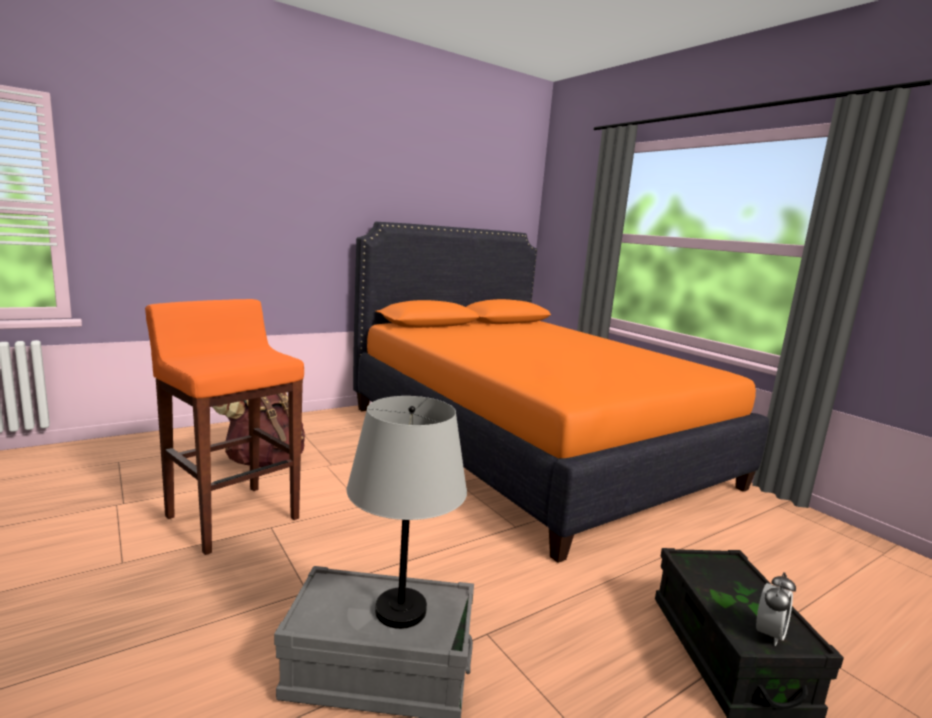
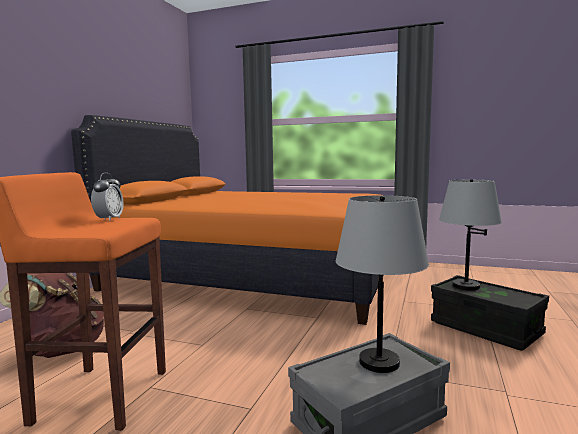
camera: 35 degrees left, 5 degrees down
alarm clock [756,572,796,646] -> alarm clock moved to [91,172,123,221]
none -> grey table lamp [439,179,502,291]

